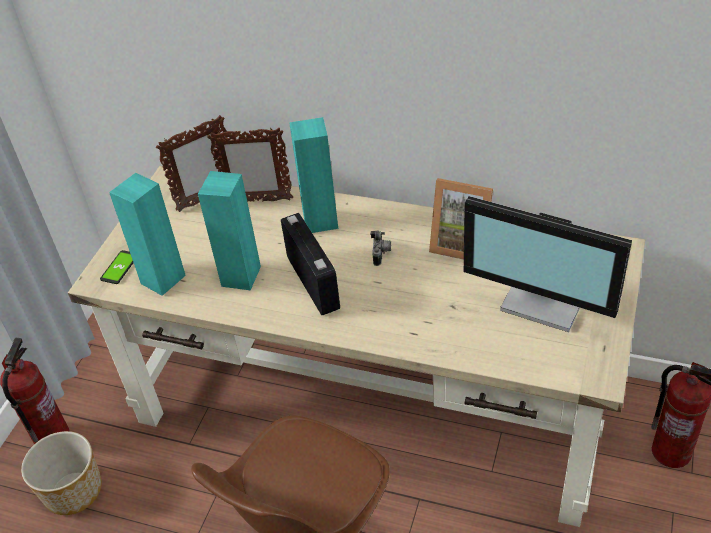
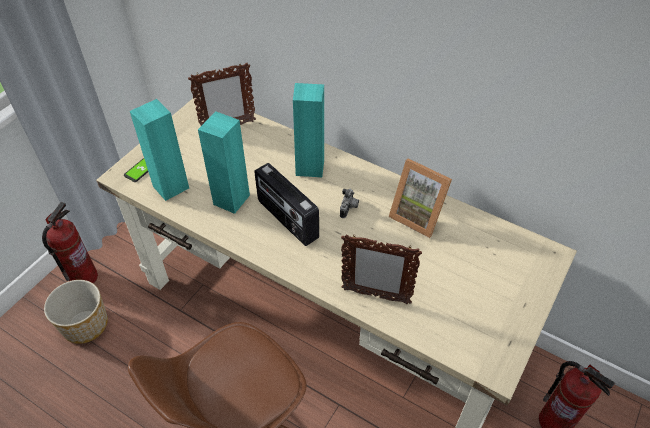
camera: 10 degrees right, 5 degrees up
picture frame [207,127,293,202] -> picture frame moved to [341,234,422,304]
radio [281,213,340,315] -> radio turned 150 degrees clockwise [254,163,319,246]
monitor [464,196,632,332] -> none

